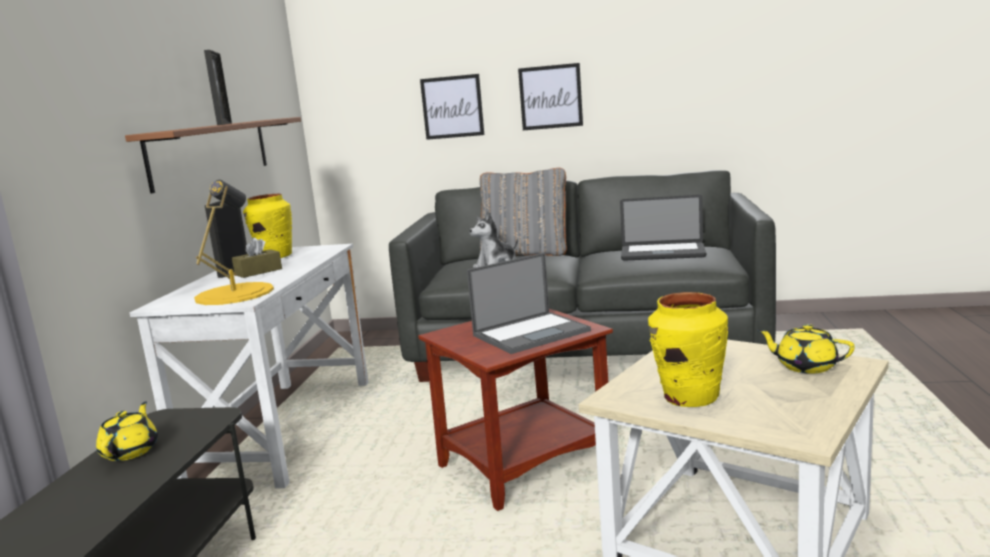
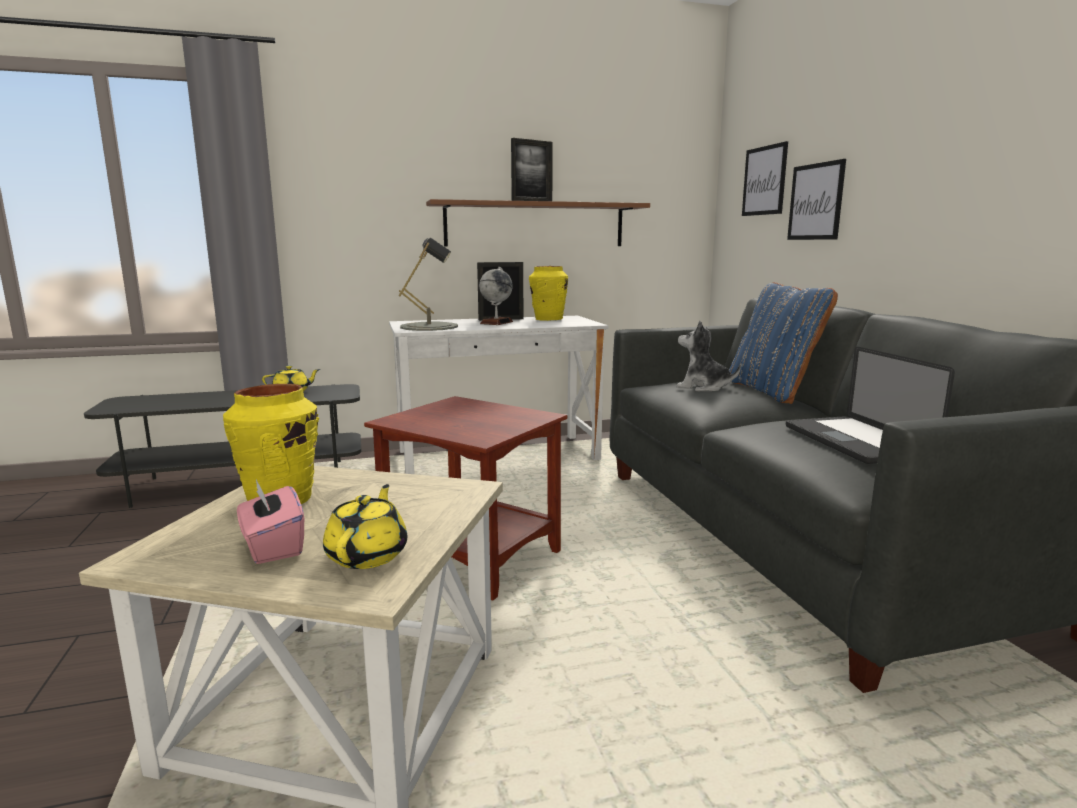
camera: 65 degrees right, 0 degrees up
yellow table lamp [194,180,274,305] -> grey table lamp [399,238,458,331]
brown tissue box [232,237,282,278] -> globe [479,267,513,325]
laptop [467,253,591,354] -> none
grey pillow [480,168,567,256] -> blue pillow [729,282,838,404]
picture [518,63,583,130] -> picture moved to [742,141,788,216]
none -> pink tissue box [237,480,304,564]

